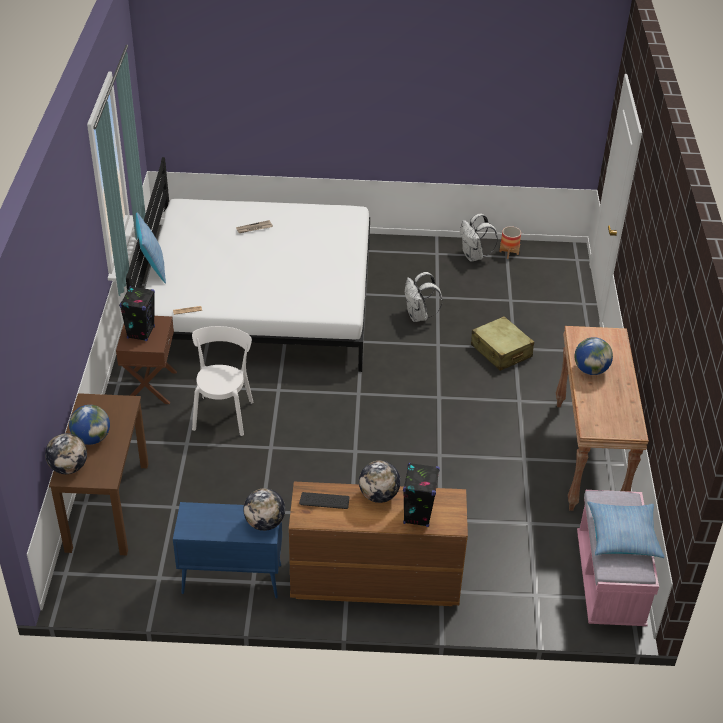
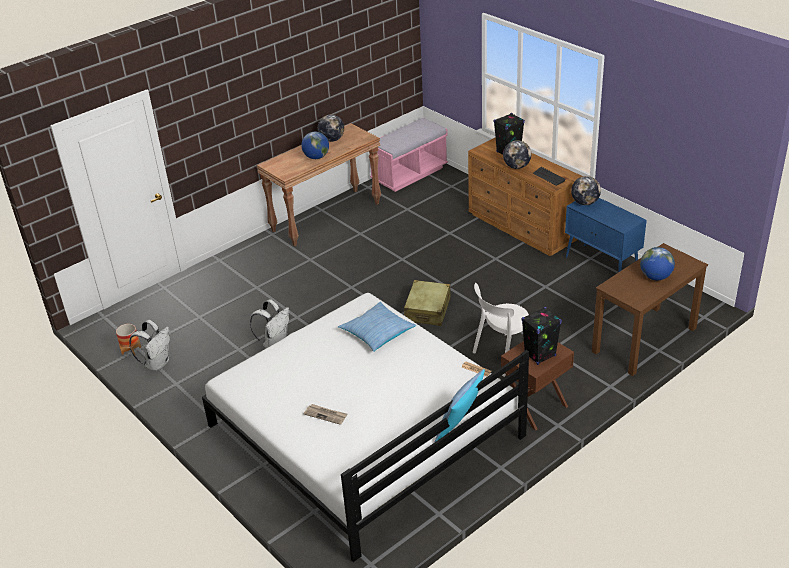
camera: 130 degrees left, 5 degrees down
globe [45,433,87,474] -> globe moved to [318,115,344,142]
beige suitcase [471,316,534,371] -> beige suitcase moved to [404,280,451,326]
pillow [587,501,665,558] -> pillow moved to [338,302,416,352]

